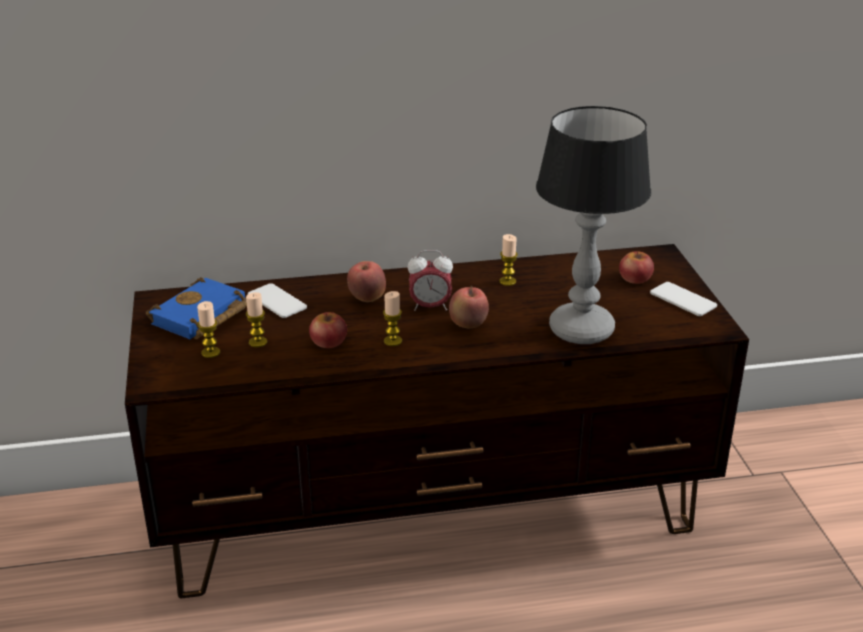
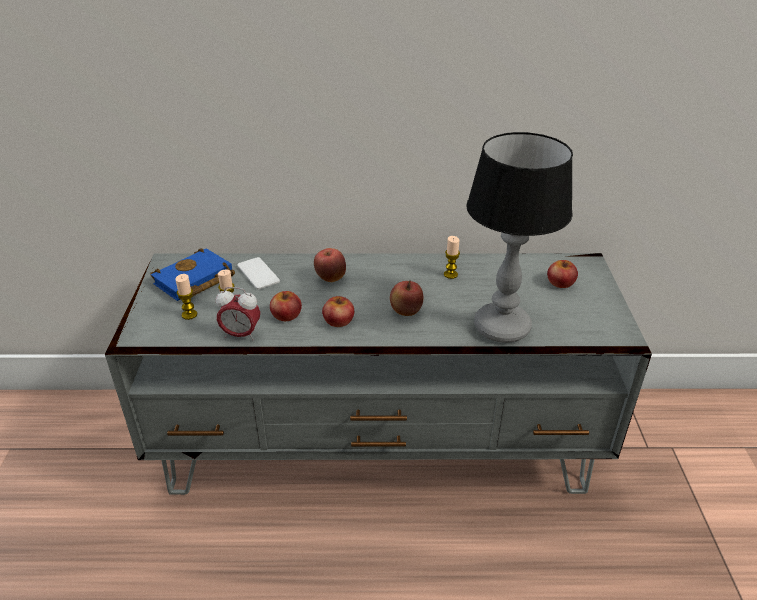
camera: 10 degrees right, 5 degrees up
brown tv stand [125,244,749,599] -> grey tv stand [105,253,652,495]
candle [383,291,402,346] -> apple [322,296,354,327]
alarm clock [407,250,453,311] -> alarm clock moved to [216,287,260,341]
phone [650,282,717,316] -> none

